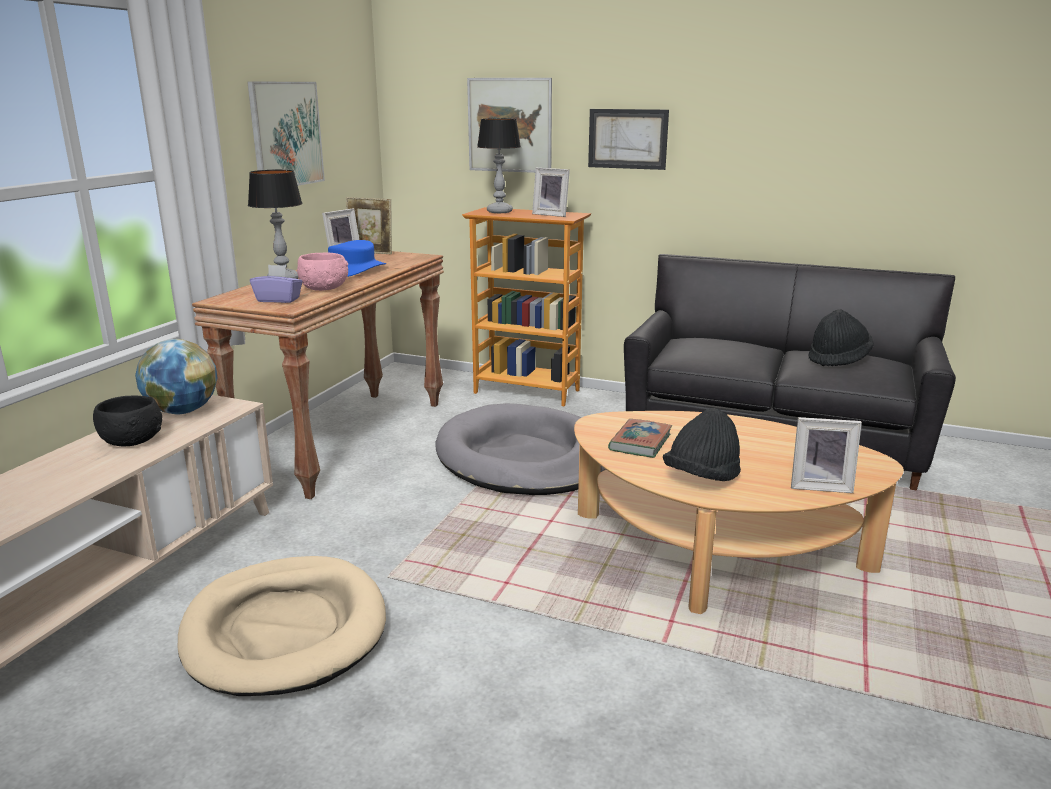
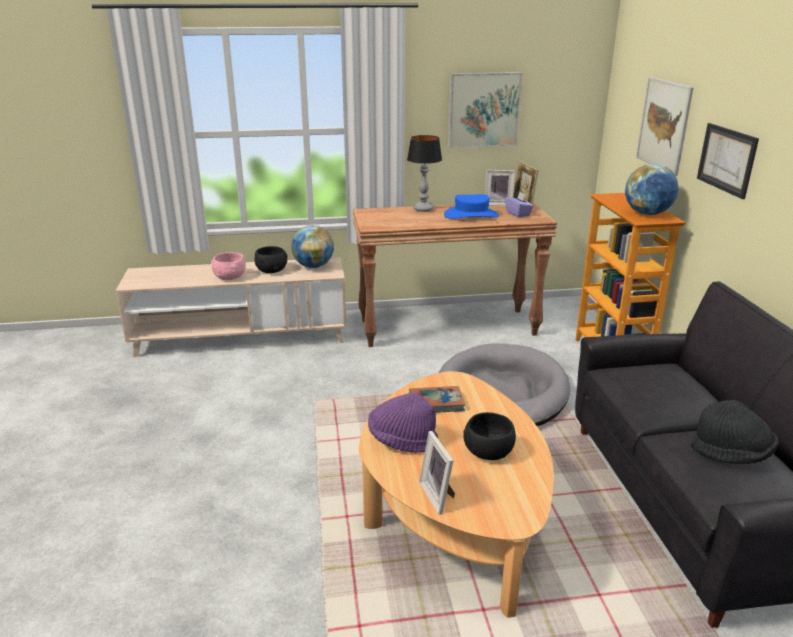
camera: 60 degrees right, 5 degrees up
beige dog bed [178,556,386,696] -> none
purple tissue box [250,265,303,303] -> purple tissue box moved to [505,192,534,217]
pink bowl [297,253,348,291] -> pink bowl moved to [211,252,246,280]
table lamp [477,118,521,213] -> none
picture frame [532,168,570,217] -> globe [625,164,679,215]
black hat [663,408,741,481] -> purple hat [368,393,438,453]
none -> black bowl [463,412,516,460]

